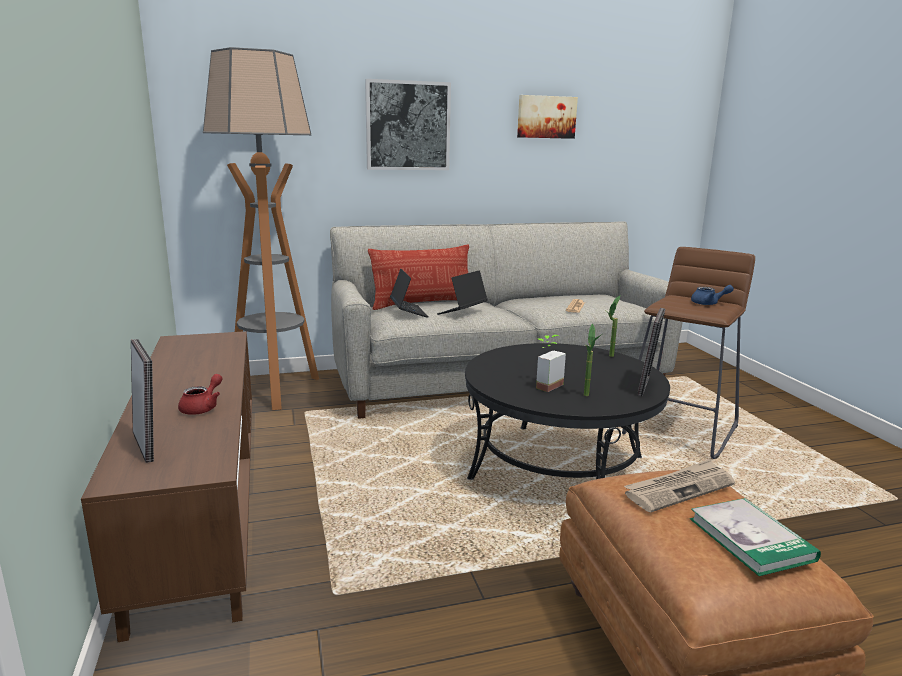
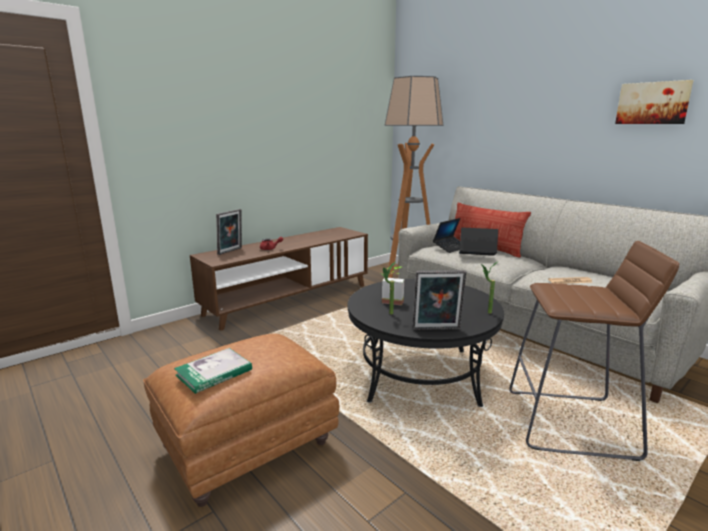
camera: 65 degrees right, 0 degrees up
picture [365,79,451,170] -> none
newspaper [624,459,735,513] -> none
blue teapot [691,285,734,305] -> none

